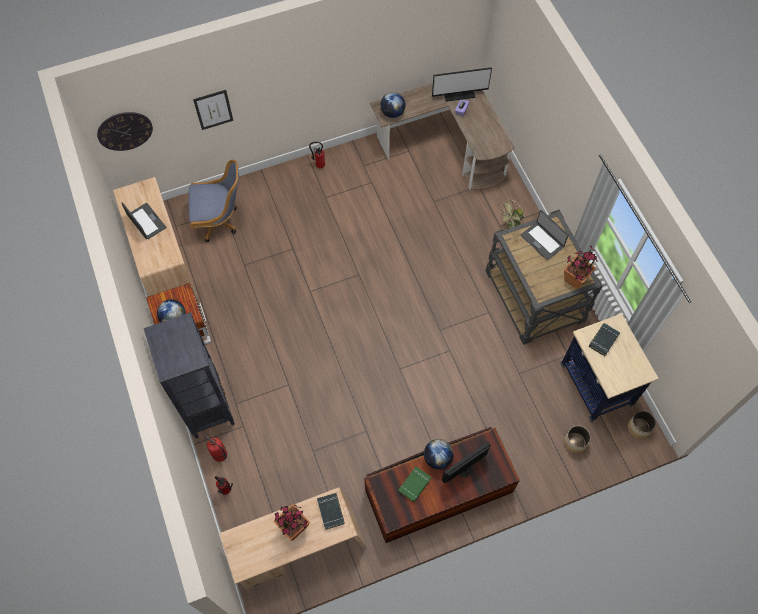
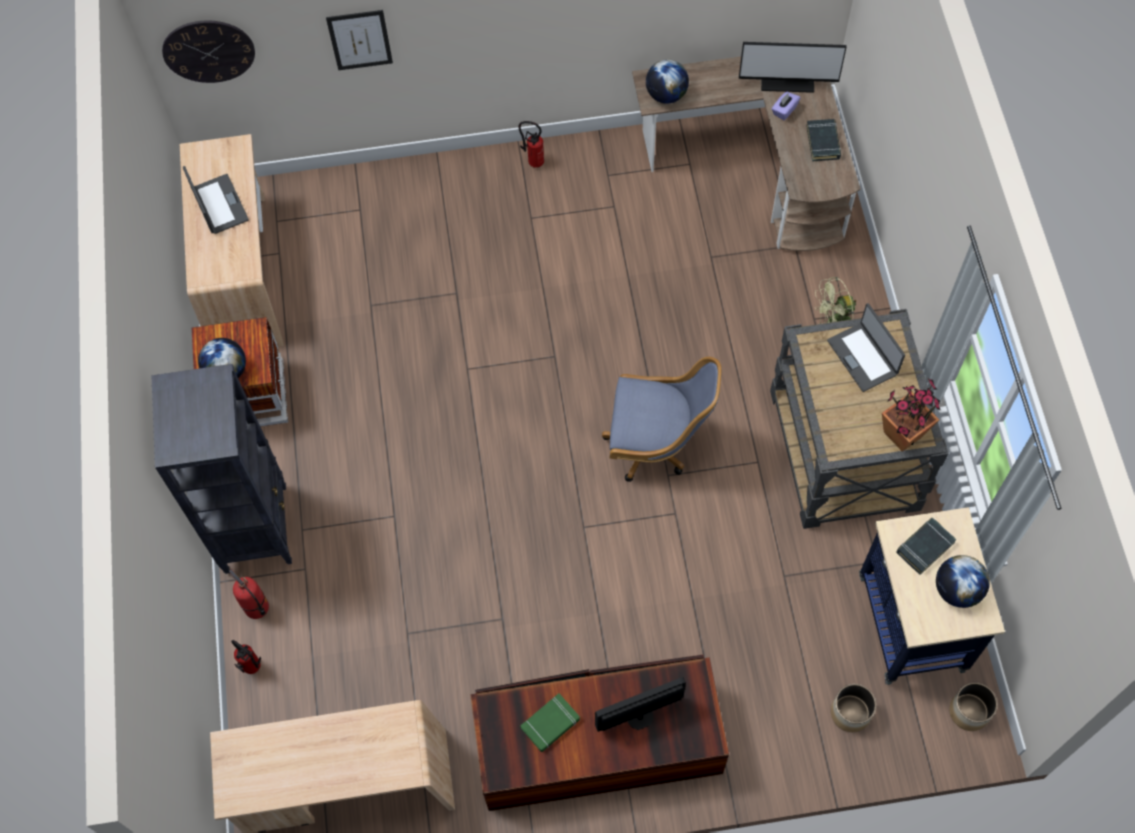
camera: 15 degrees right, 0 degrees up
blue office chair [189,160,239,242] -> blue office chair moved to [602,357,721,482]
potted plant [273,504,310,541] -> none
black book [317,493,345,530] -> black book moved to [806,119,841,161]
globe [424,439,454,469] -> globe moved to [936,555,990,608]

